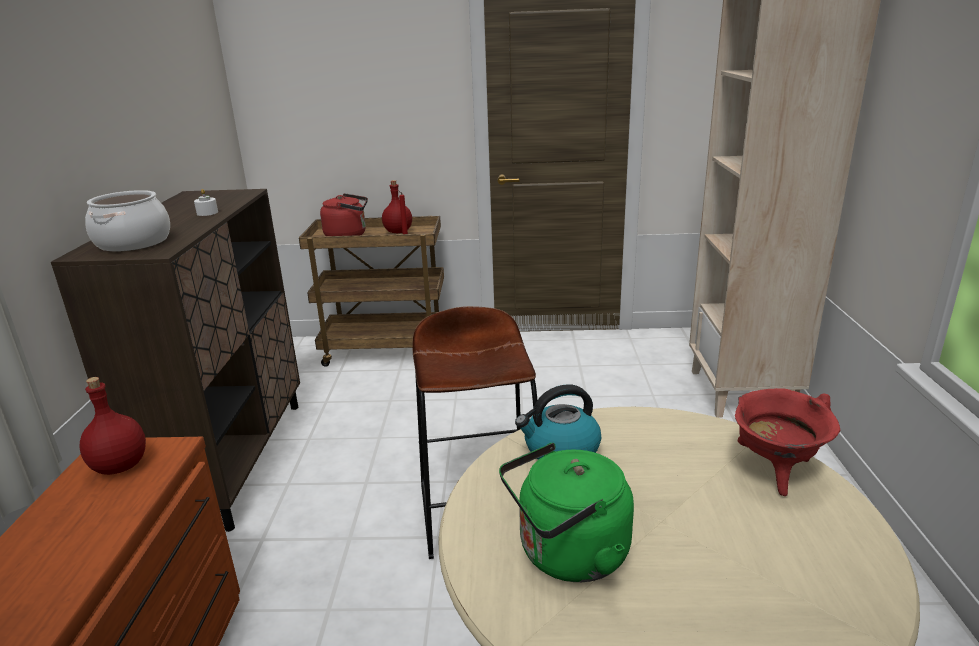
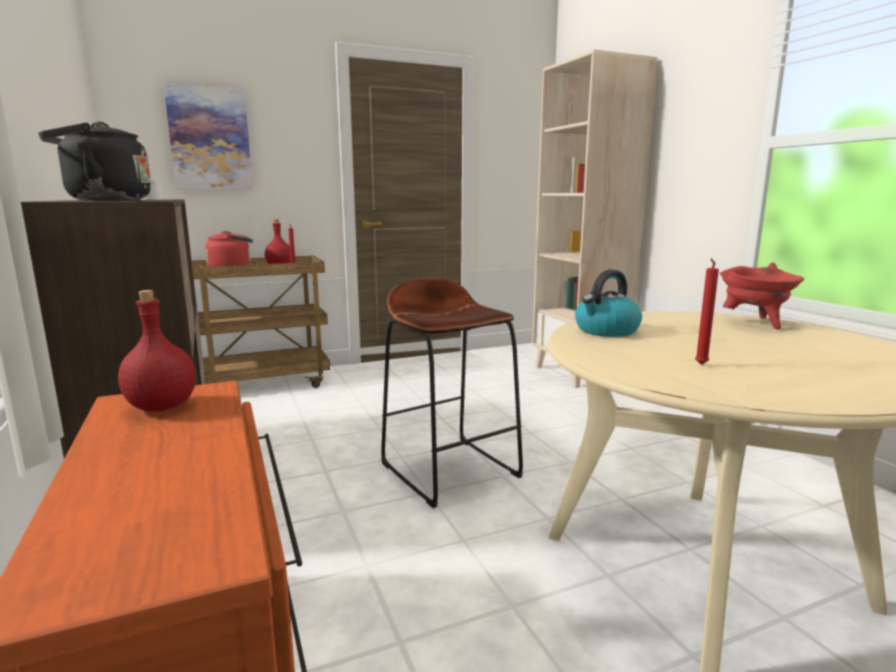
camera: 25 degrees left, 10 degrees down
cooking pot [85,190,170,252] -> black kettle [38,122,151,201]
green kettle [499,443,634,582] -> red candle [695,258,719,365]
none -> picture [164,84,253,190]

